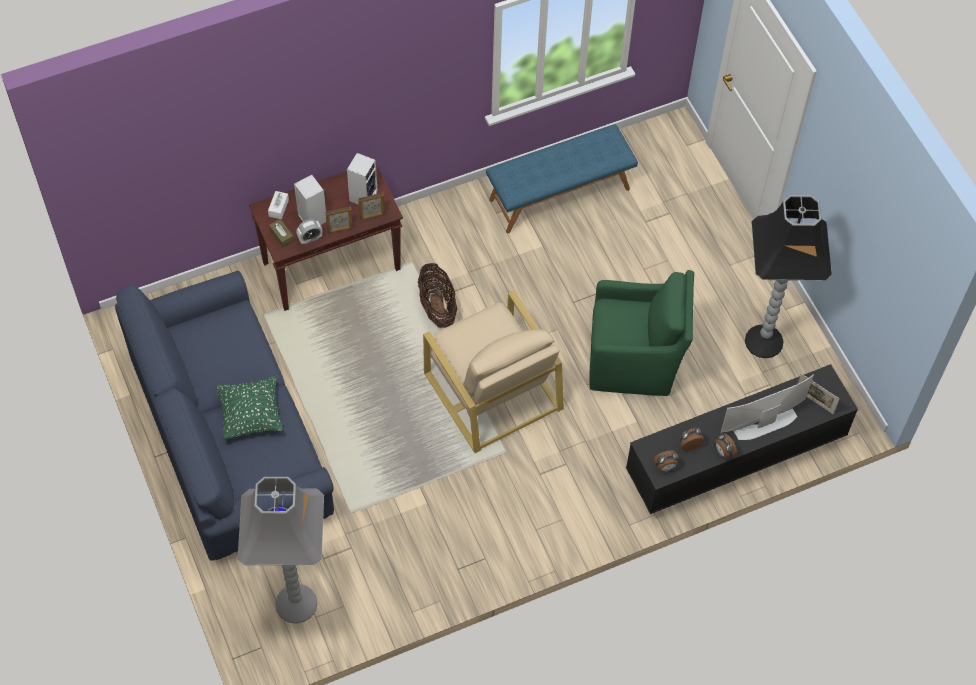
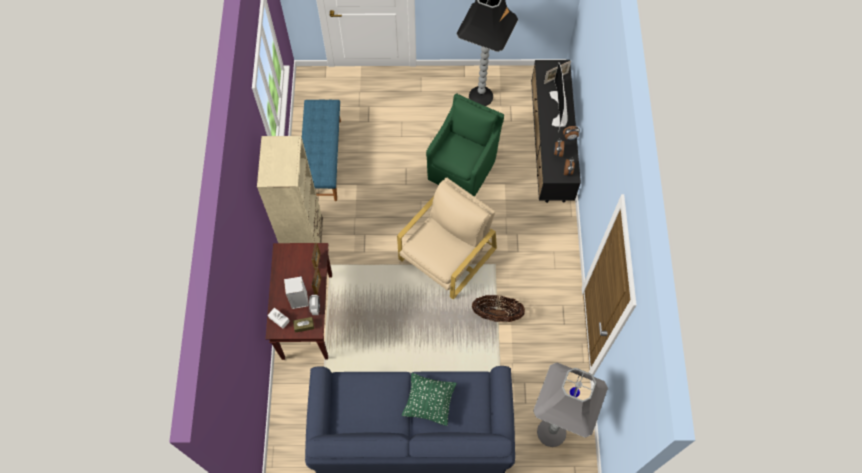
camera: 65 degrees left, 5 degrees up
speaker [347,153,378,205] -> none
basket [418,263,457,328] -> basket moved to [472,295,525,322]
beige armchair [423,291,564,453] -> beige armchair turned 45 degrees counterclockwise [397,178,497,300]
none -> beige bookcase [257,136,323,243]

